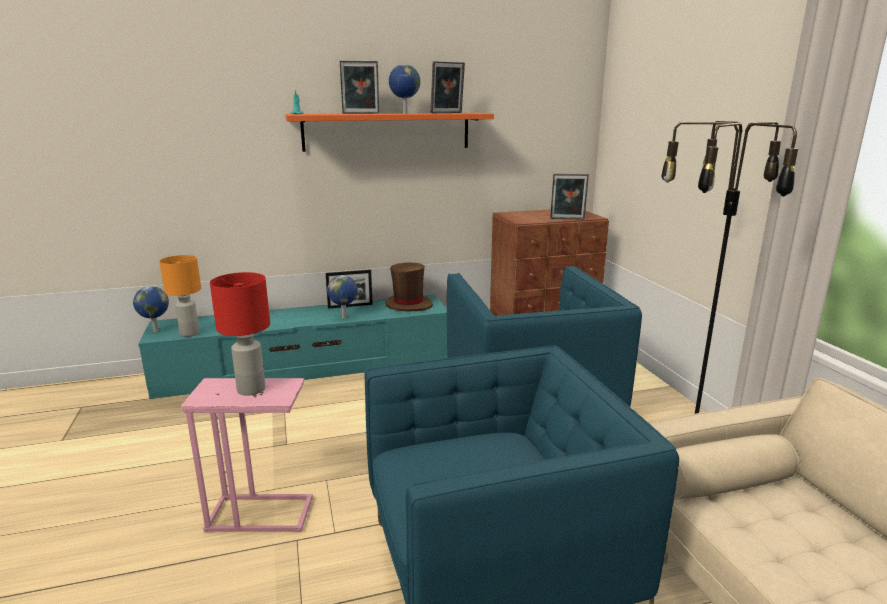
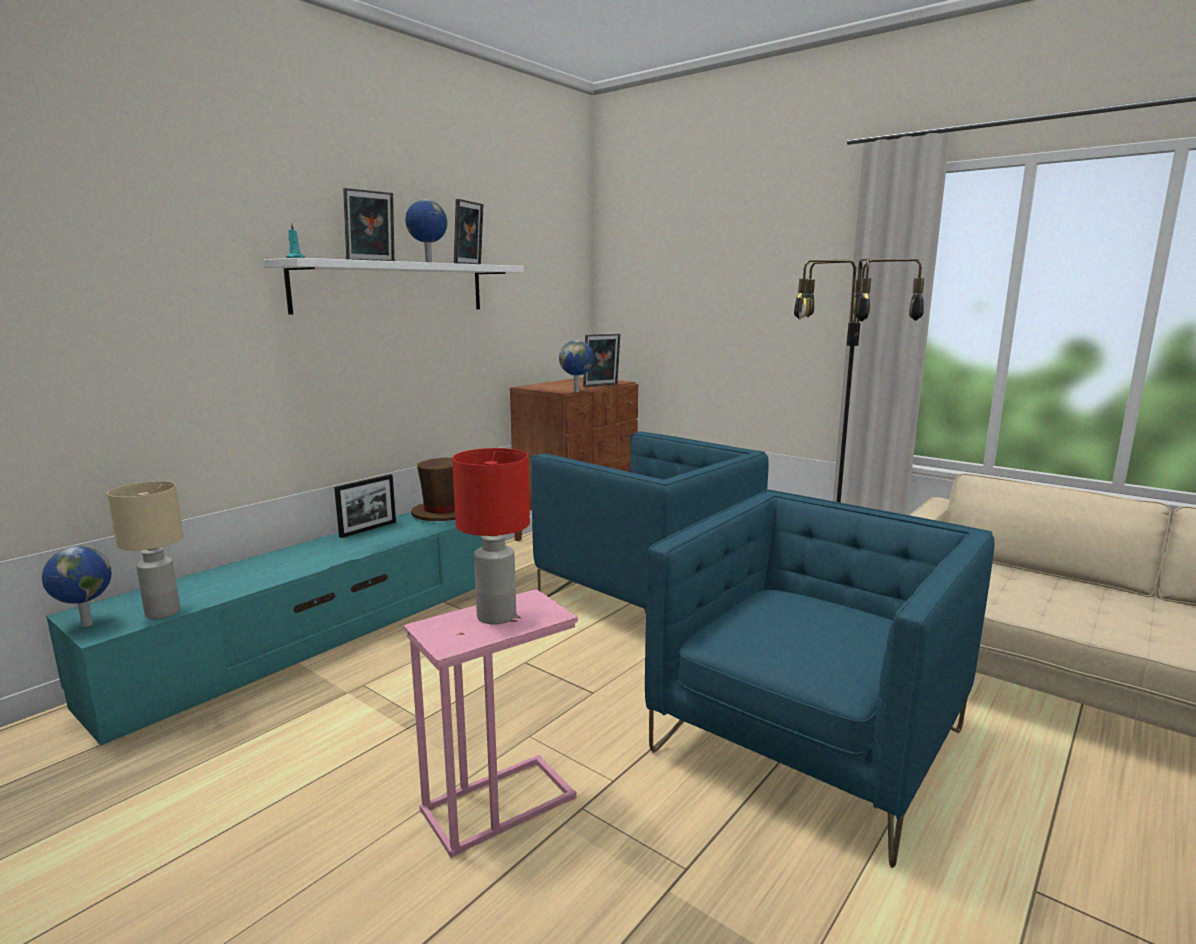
camera: 35 degrees left, 5 degrees down
orange table lamp [159,255,201,337] -> beige table lamp [107,481,184,619]
orange shelf [285,113,494,152] -> white shelf [263,258,524,315]
globe [327,275,358,318] -> globe moved to [559,340,594,392]

